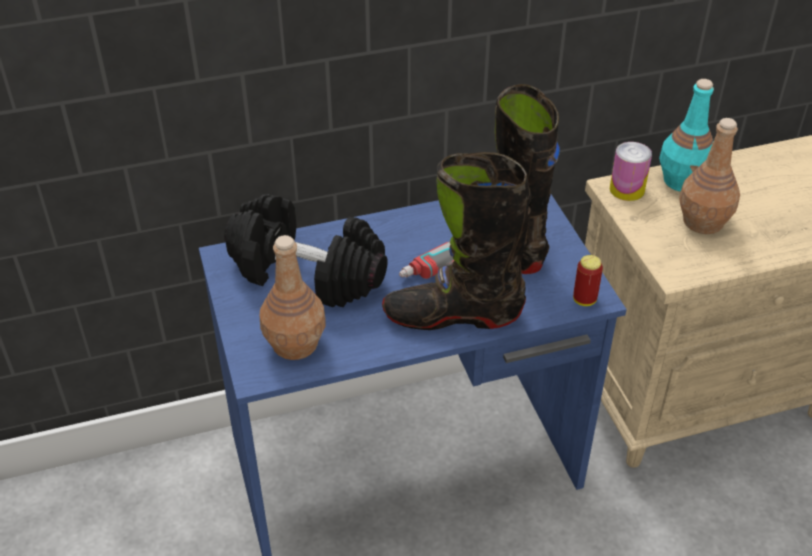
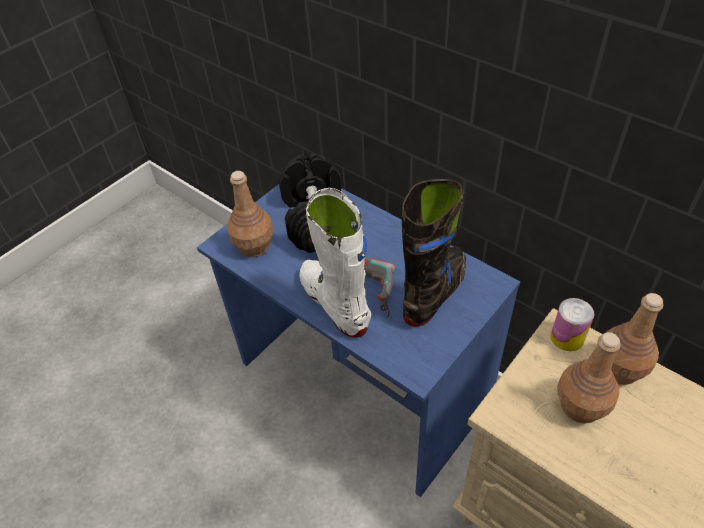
camera: 60 degrees right, 5 degrees up
black boot [382,152,531,330] -> white boot [299,188,371,338]
can [573,255,603,306] -> none
turquoise bottle [659,79,714,192] -> brown bottle [606,293,663,385]

